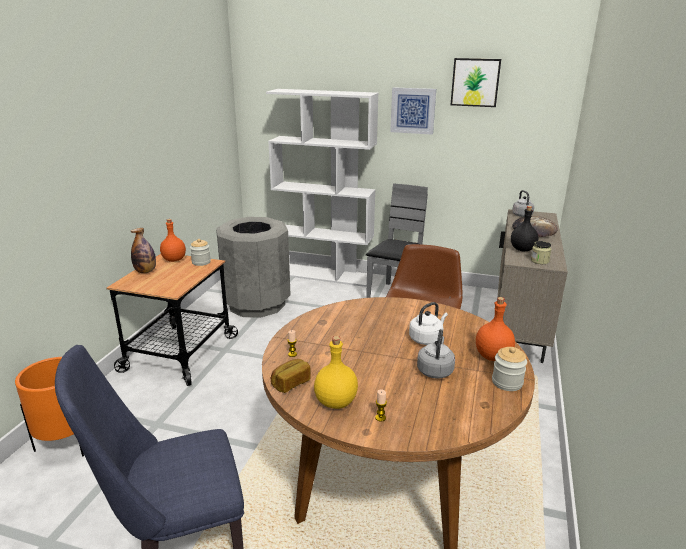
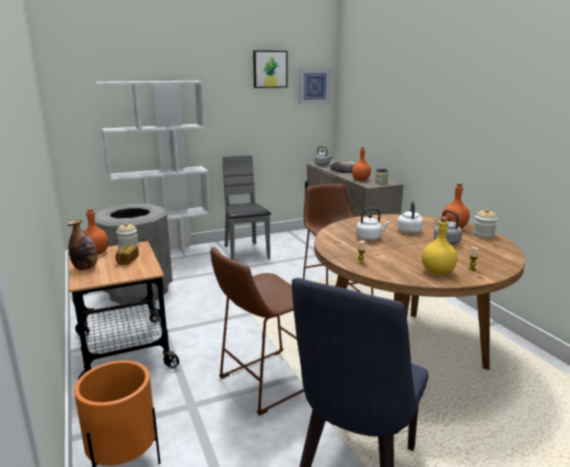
camera: 40 degrees left, 5 degrees down
bread [271,359,310,393] -> bread moved to [115,245,139,265]
picture [390,87,436,135] -> picture moved to [299,68,331,104]
black bottle [511,206,538,251] -> orange bottle [352,147,371,181]
none -> brown stool [210,247,304,416]
none -> white kettle [356,208,390,240]

